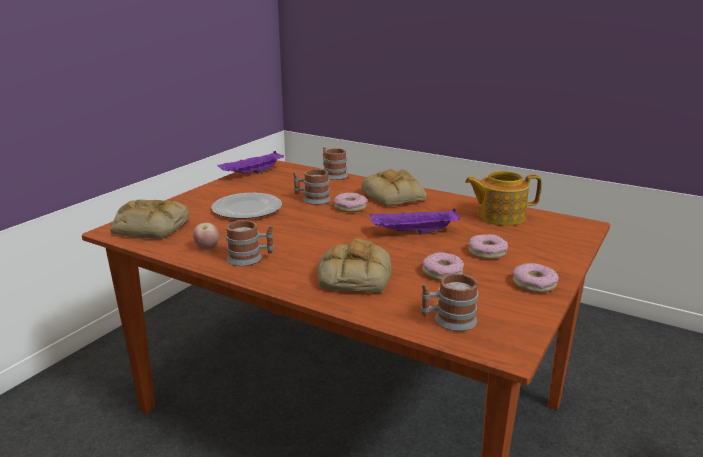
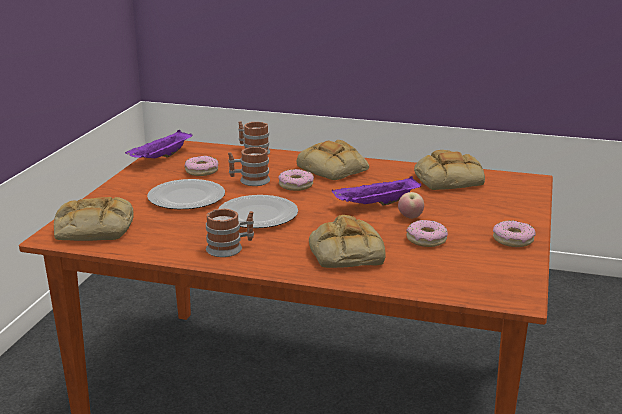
camera: 15 degrees left, 0 degrees up
apple [193,223,219,249] -> apple moved to [398,192,424,219]
mug [421,274,478,331] -> none
teapot [465,171,542,226] -> bread [414,150,485,190]
donut [468,234,508,259] -> donut moved to [185,156,219,176]
none -> plate [218,195,298,228]

